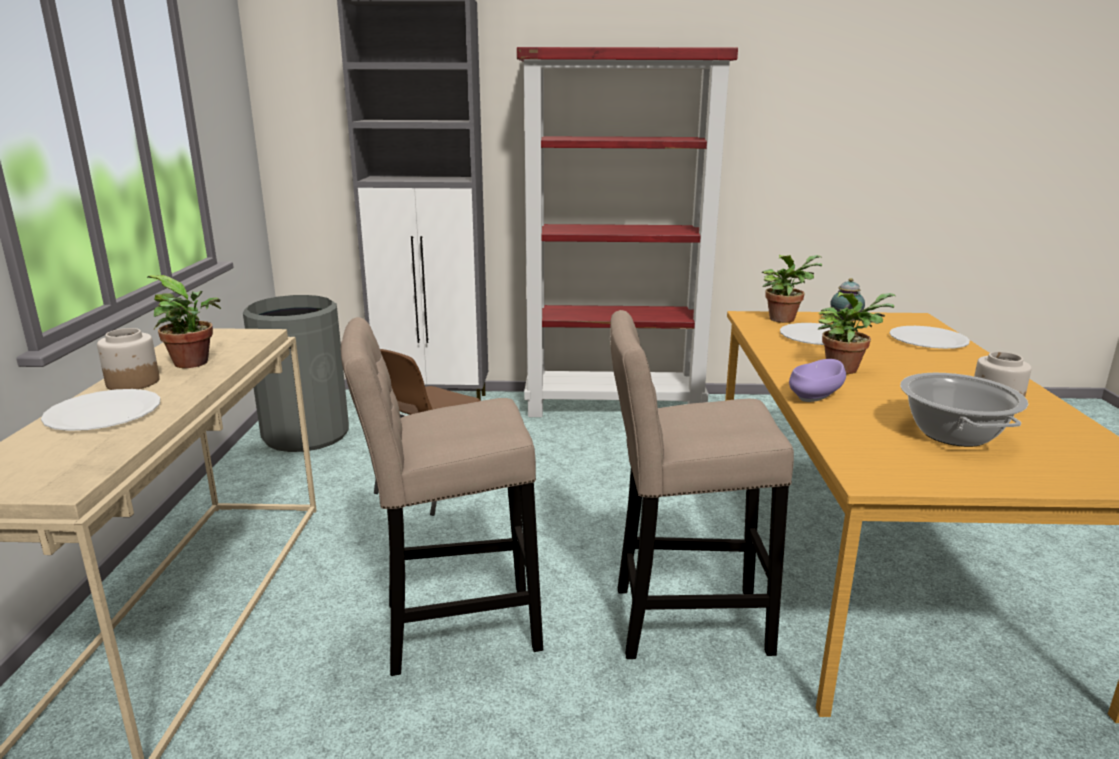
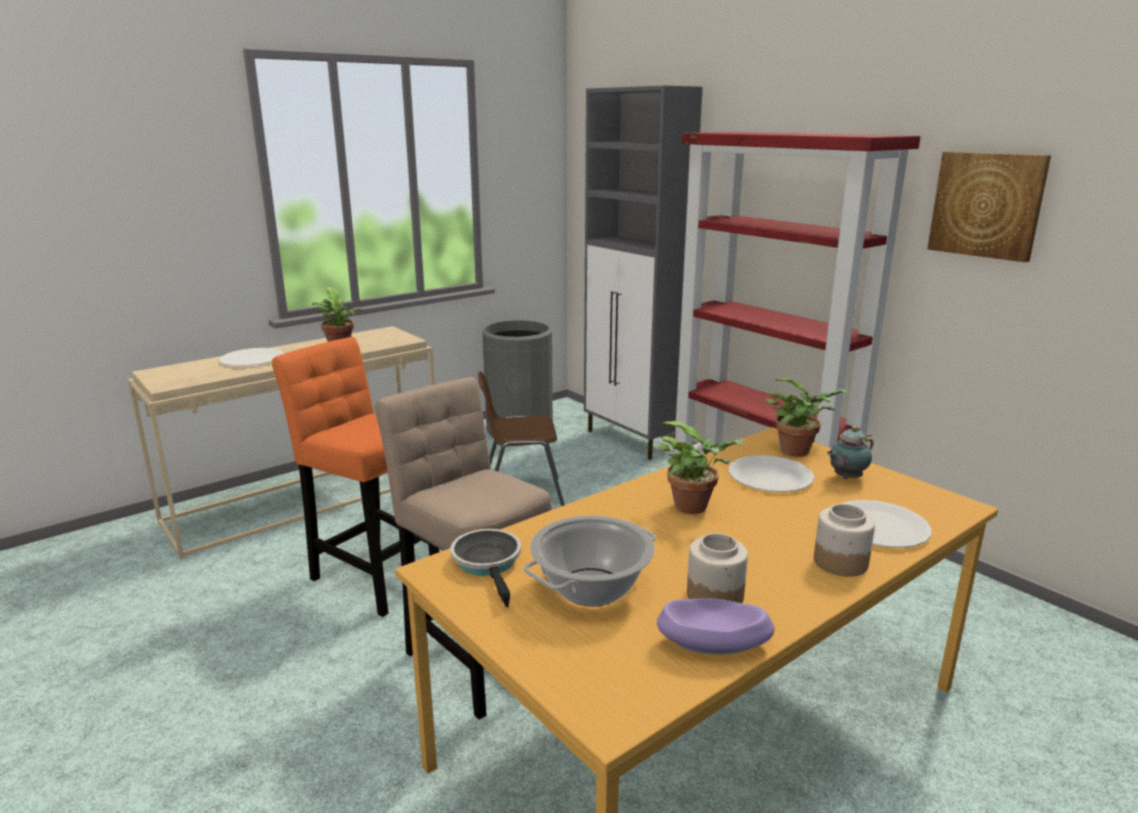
camera: 50 degrees right, 0 degrees up
jar [97,328,160,390] -> jar moved to [814,504,875,577]
beige stool [341,317,543,676] -> orange stool [272,337,440,617]
purple bowl [789,359,846,402] -> purple bowl moved to [657,598,775,655]
none -> frying pan [450,529,521,607]
none -> picture [927,152,1051,262]

